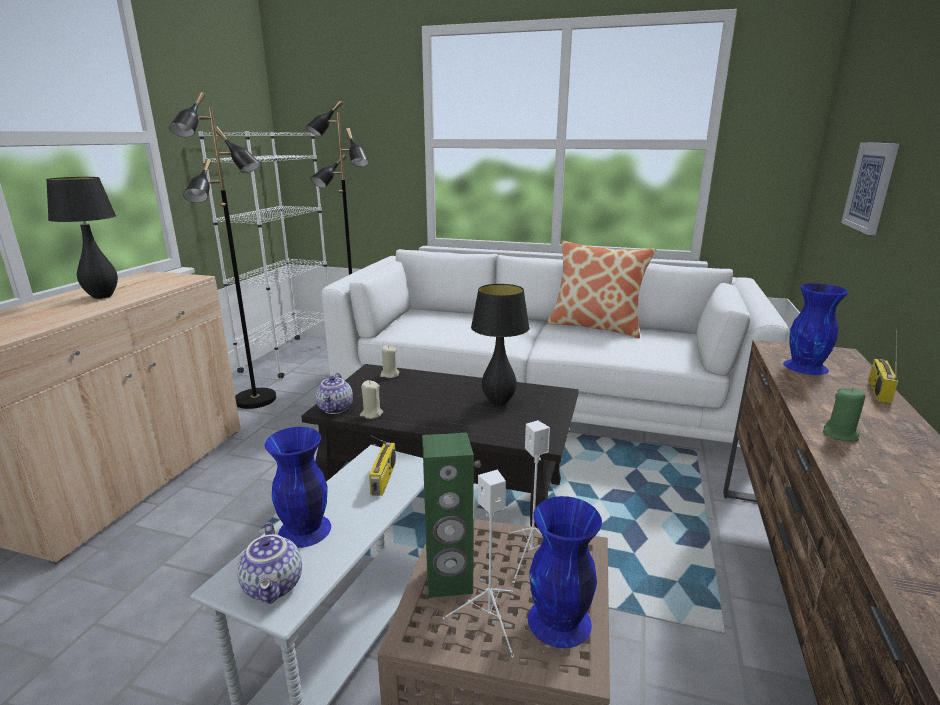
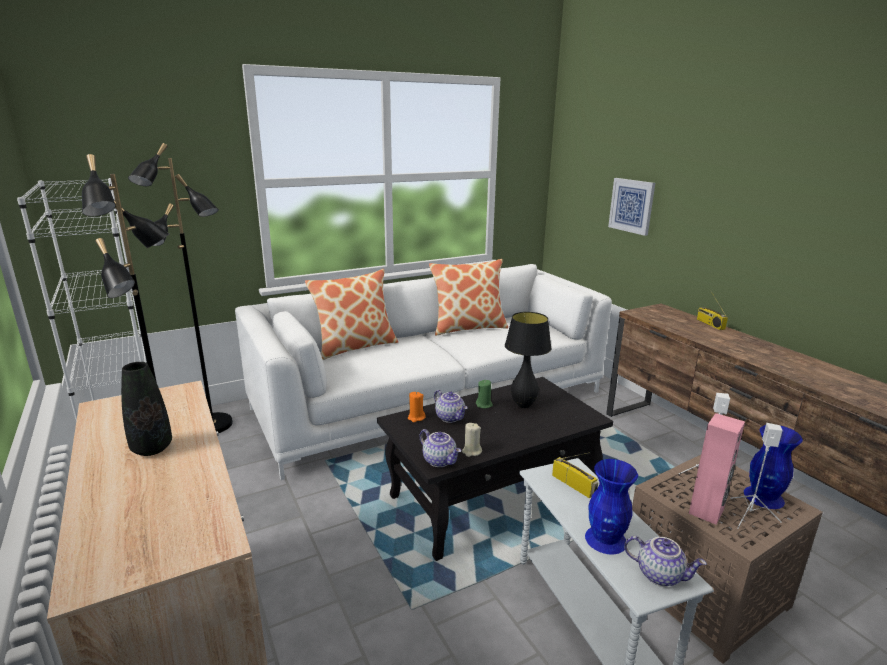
camera: 45 degrees left, 0 degrees up
black table lamp [46,177,118,299] -> black vase [121,362,172,456]
beige candle [380,346,399,378] -> orange candle [408,392,426,422]
green speaker [422,433,474,598] -> pink speaker [689,413,745,525]
blue vase [783,283,849,375] -> none
green candle [823,387,866,442] -> green candle moved to [476,380,493,408]
none -> pillow [305,269,398,360]
none -> teapot [434,390,467,423]

